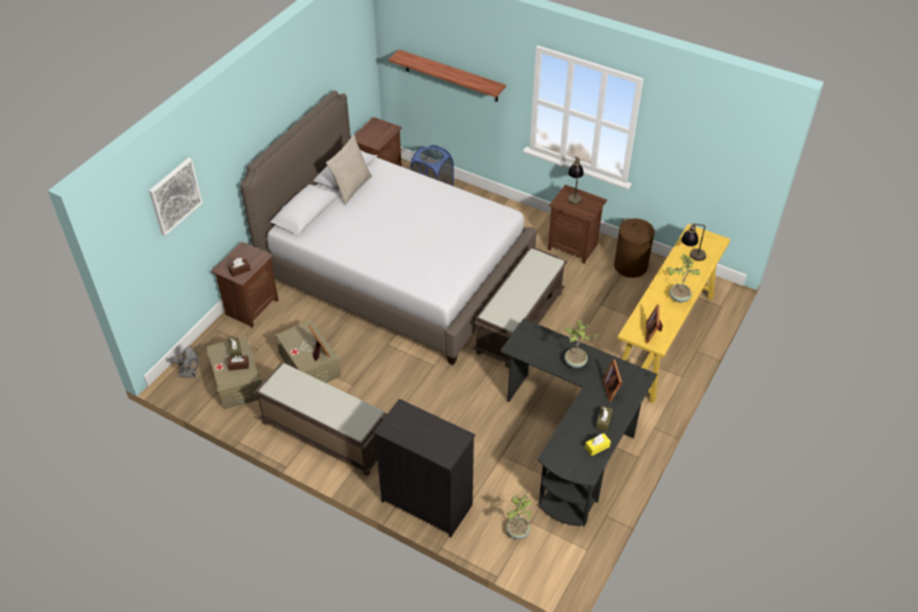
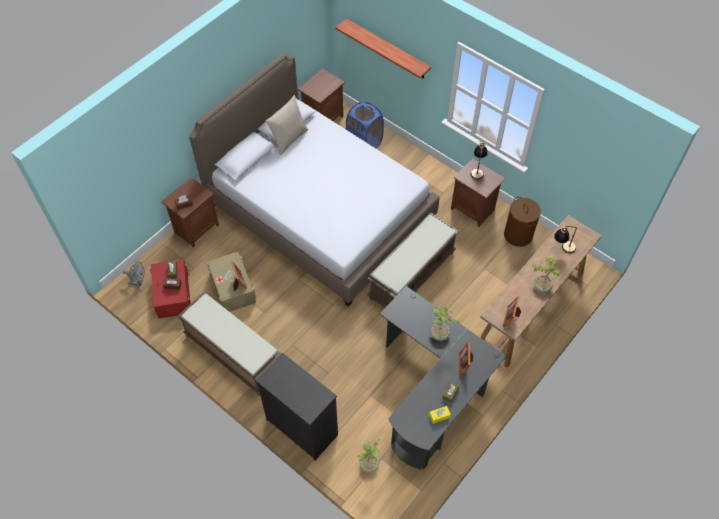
camera: 10 degrees right, 10 degrees up
picture [149,158,203,236] -> none
beige storage box [206,336,262,410] -> red storage box [150,259,191,319]
yellow console table [617,224,731,404] -> brown console table [480,215,602,368]

